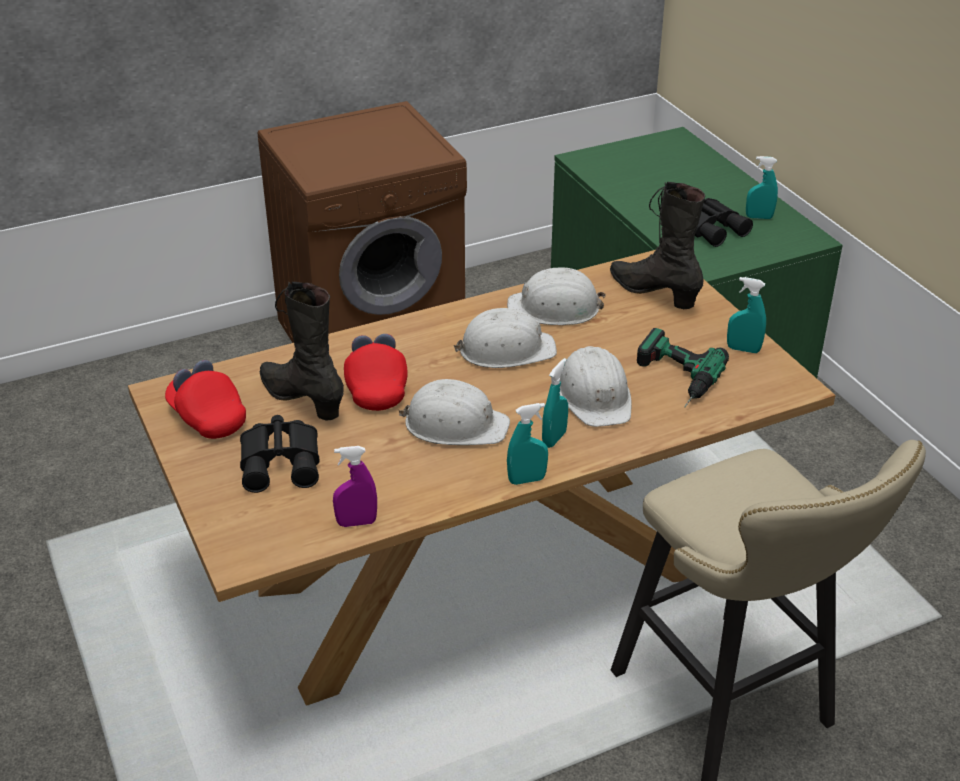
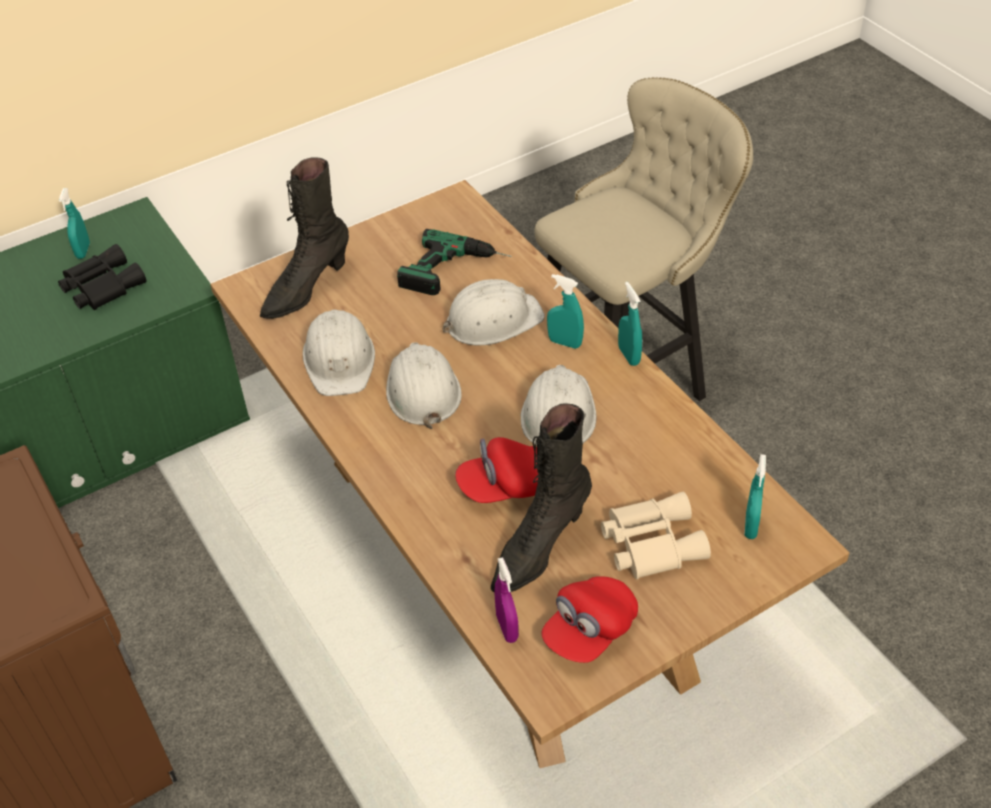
camera: 95 degrees left, 10 degrees up
black binoculars [240,415,319,493] -> beige binoculars [601,491,711,579]
purple spray bottle [333,446,377,527] -> purple spray bottle moved to [494,557,519,643]
turquoise spray bottle [727,277,766,353] -> turquoise spray bottle moved to [744,454,766,539]

